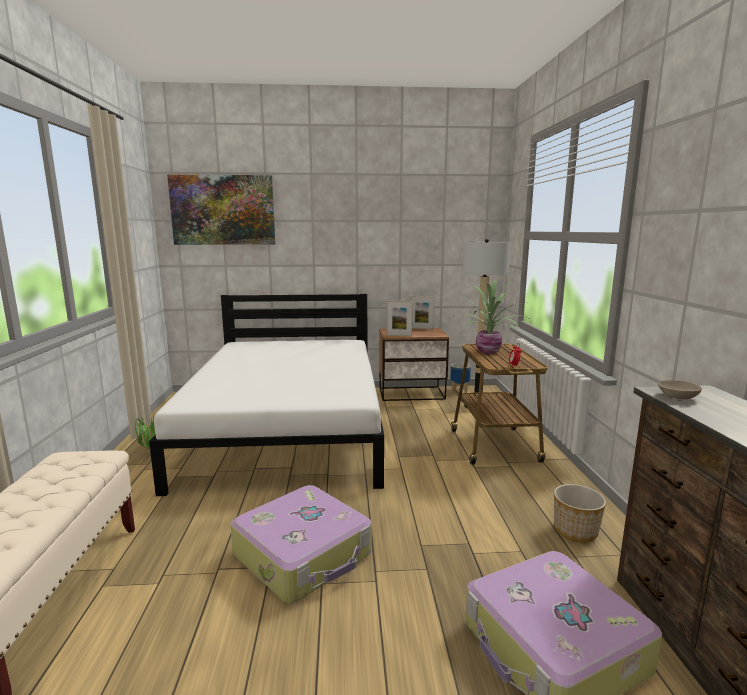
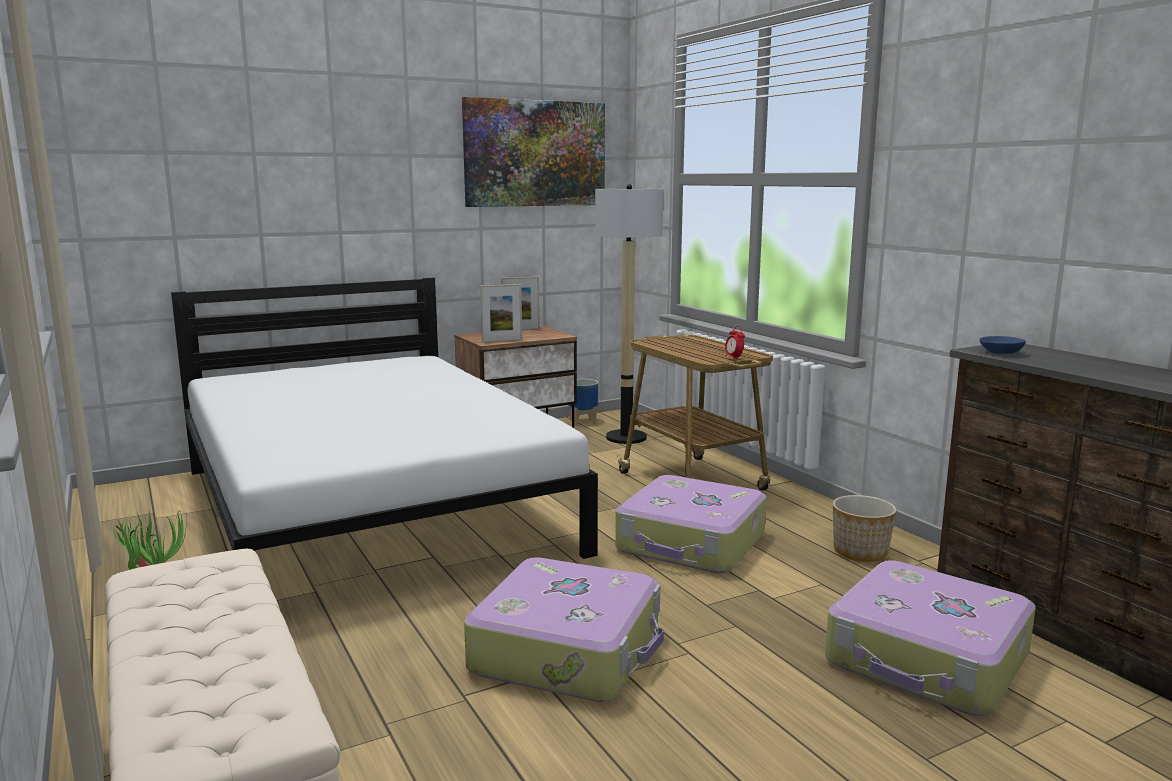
camera: 25 degrees left, 0 degrees up
picture [167,175,275,245] -> picture moved to [462,97,605,207]
potted plant [453,280,528,354] -> none
beige bowl [658,380,702,399] -> blue bowl [980,336,1026,354]
none -> suitcase [615,475,766,573]

